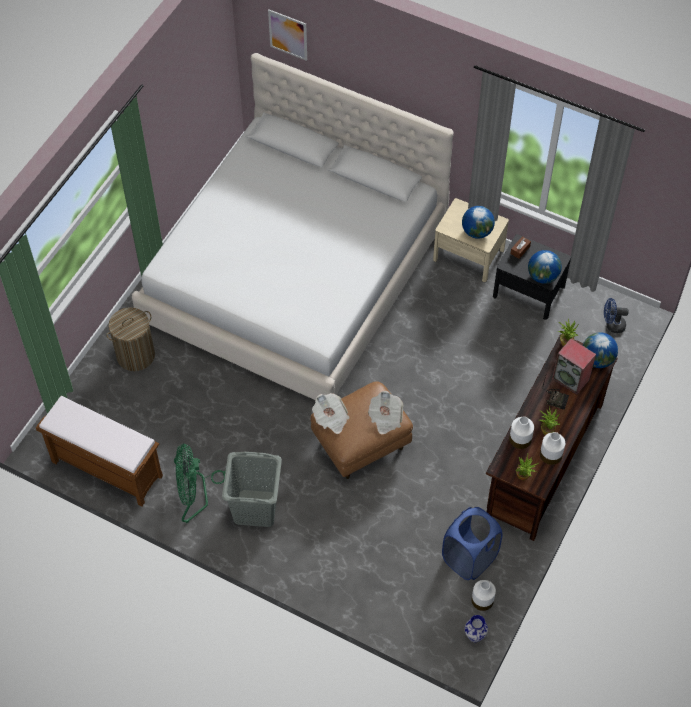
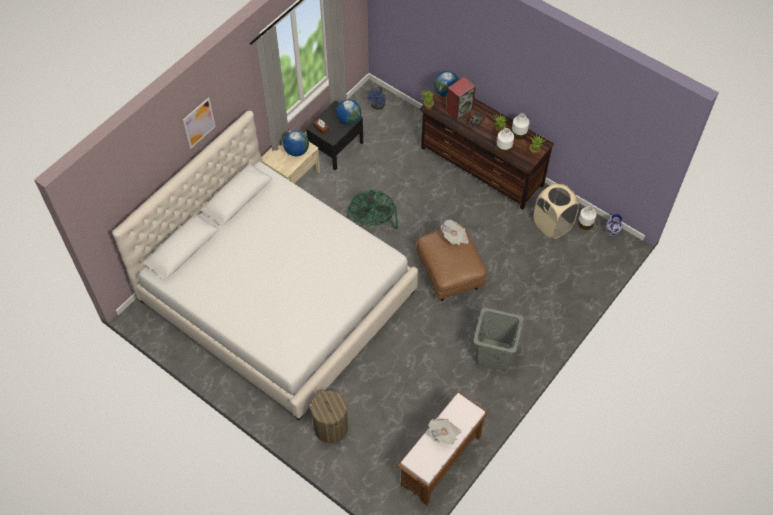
camera: 80 degrees left, 0 degrees up
green fan [174,444,226,523] -> green fan moved to [347,189,398,230]
picture [268,9,307,61] -> picture moved to [183,97,216,149]
newspaper [312,393,350,434] -> newspaper moved to [429,418,462,444]
blue laundry basket [442,507,503,580] -> beige laundry basket [534,183,579,239]

